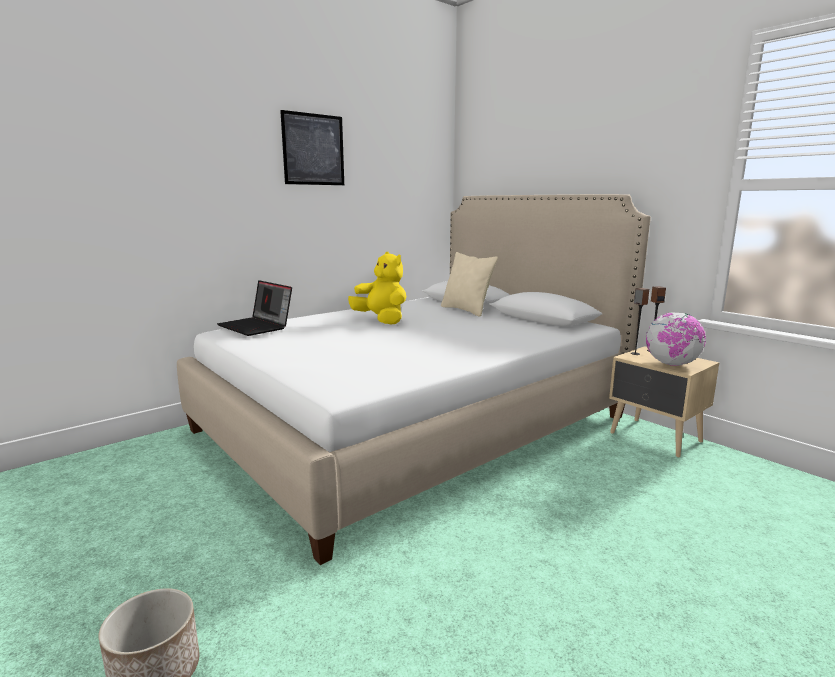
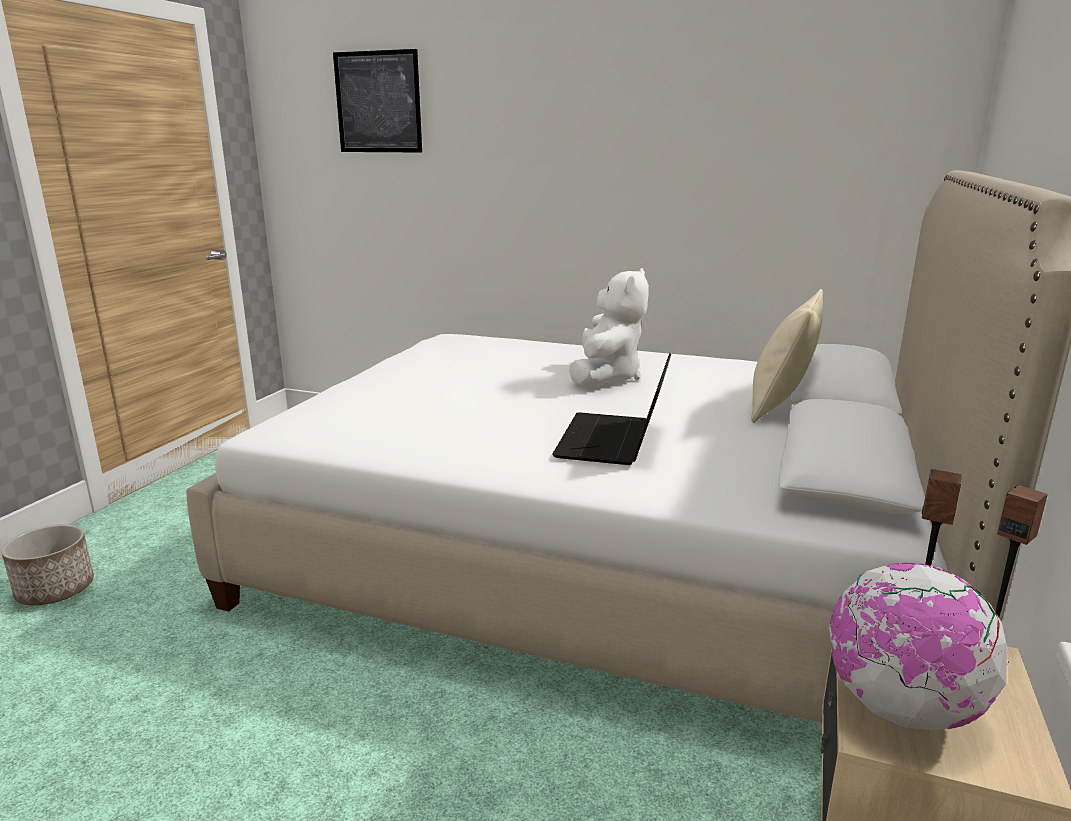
camera: 60 degrees right, 5 degrees up
laptop [217,280,292,336] -> laptop moved to [552,353,671,465]
picture [280,110,344,185] -> picture moved to [333,49,422,152]
yellow plush toy [348,252,406,325] -> white plush toy [569,268,649,387]

